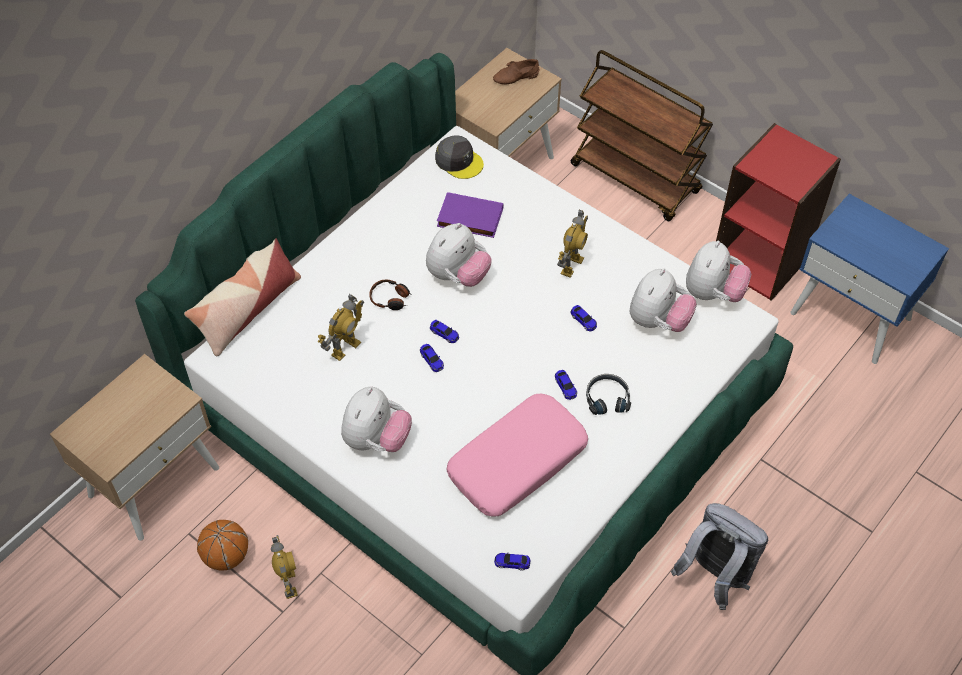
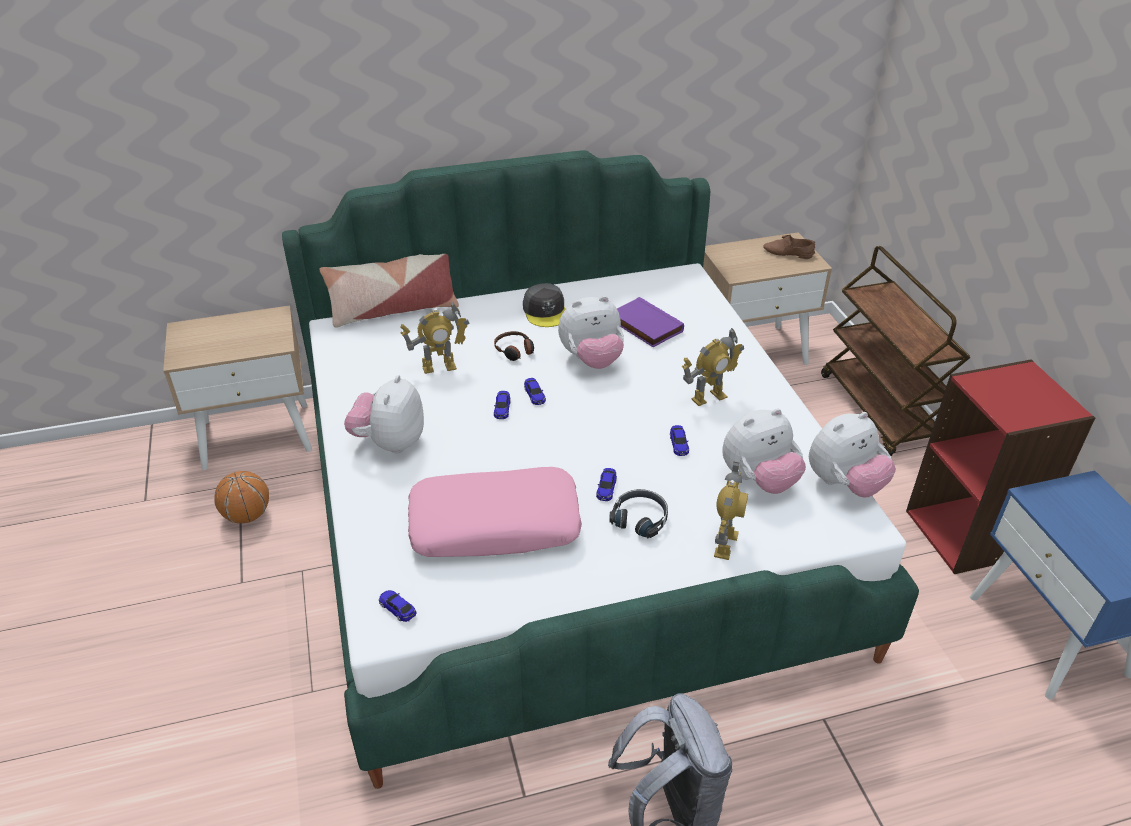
camera: 35 degrees right, 15 degrees down
toy robot [271,535,298,599] -> toy robot moved to [714,462,748,560]
plush toy [341,387,412,452] -> plush toy turned 135 degrees clockwise [344,375,424,453]
grey cap [435,135,484,179] -> grey cap moved to [523,283,566,327]

